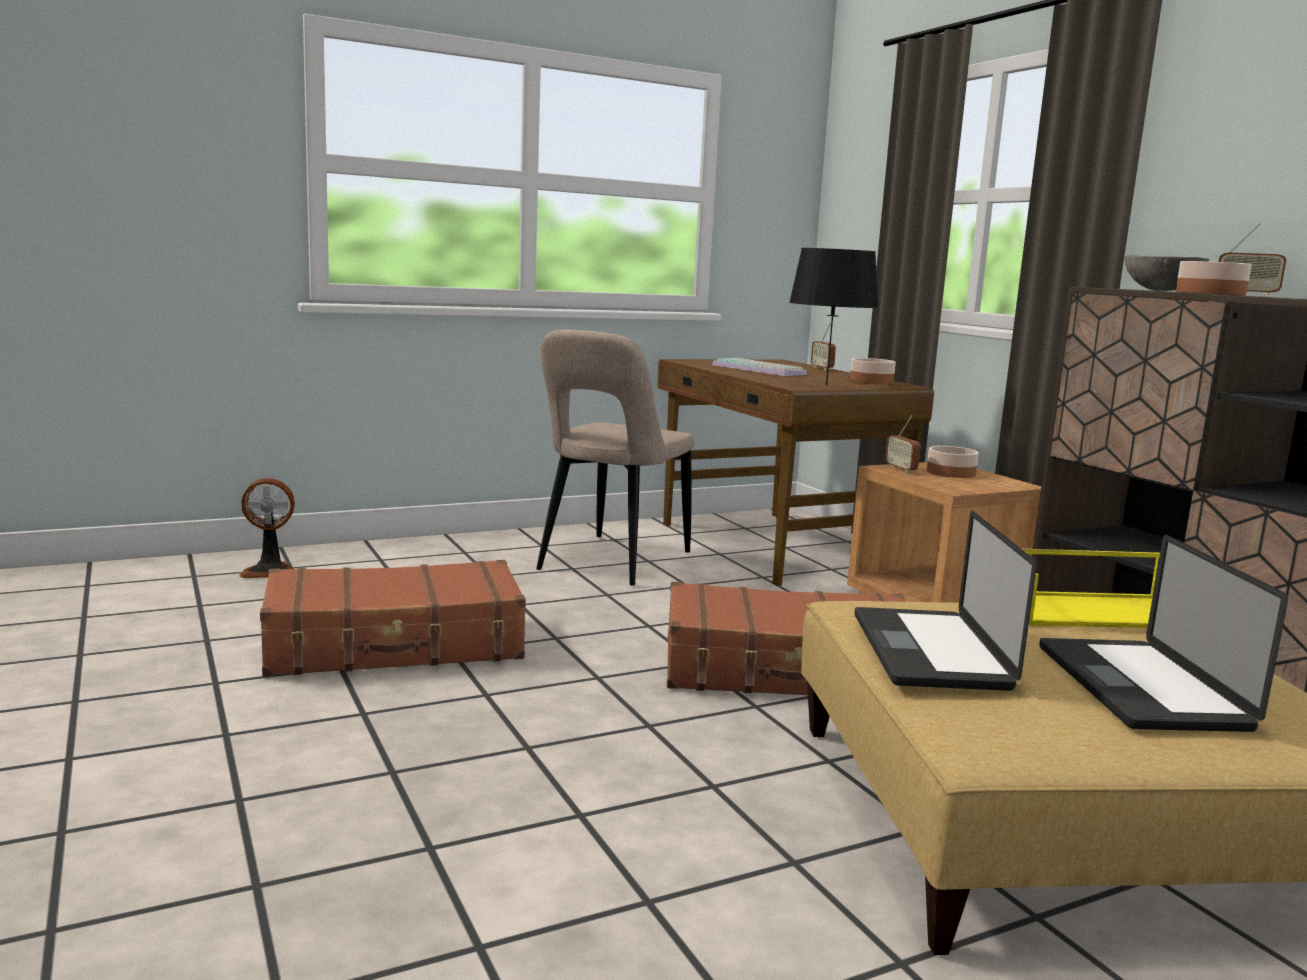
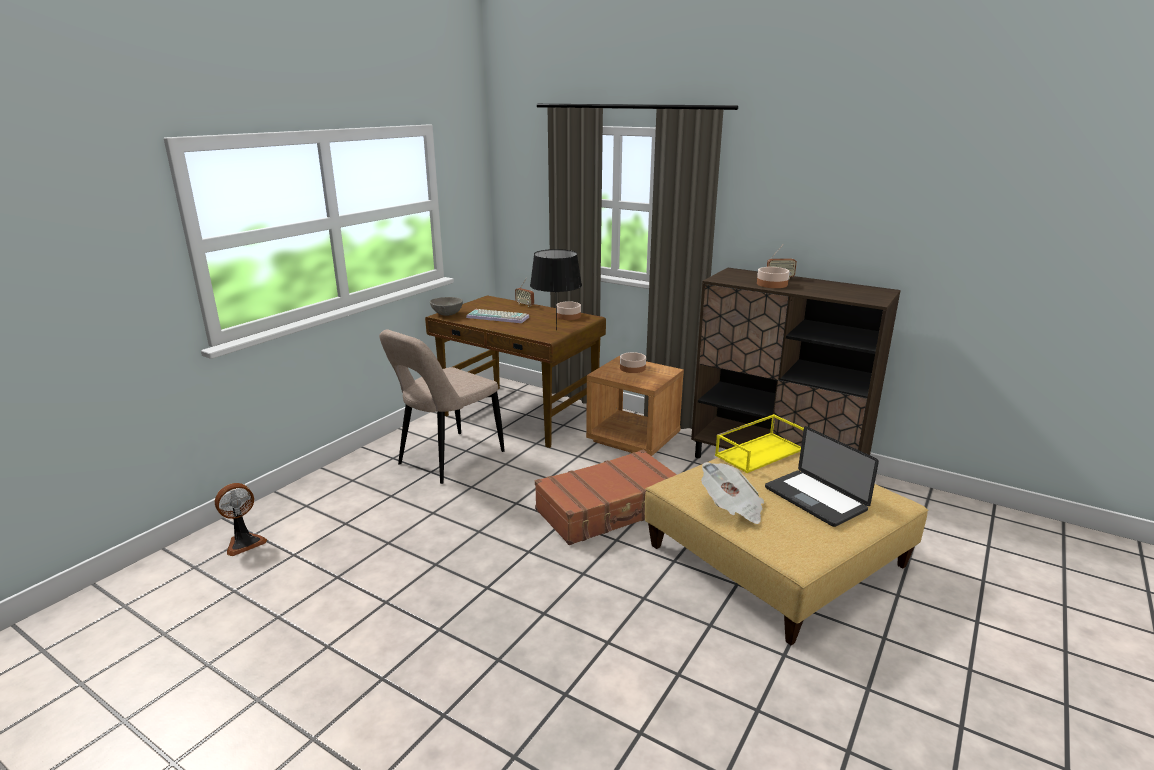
camera: 30 degrees left, 10 degrees up
brown suitcase [260,560,526,676] -> none
beige chair [536,329,694,586] -> beige chair turned 45 degrees clockwise [379,329,505,484]
laptop [854,511,1037,691] -> newspaper [701,462,764,524]
radio [885,415,920,473] -> none
grey bowl [1125,255,1209,291] -> grey bowl moved to [430,297,463,316]

